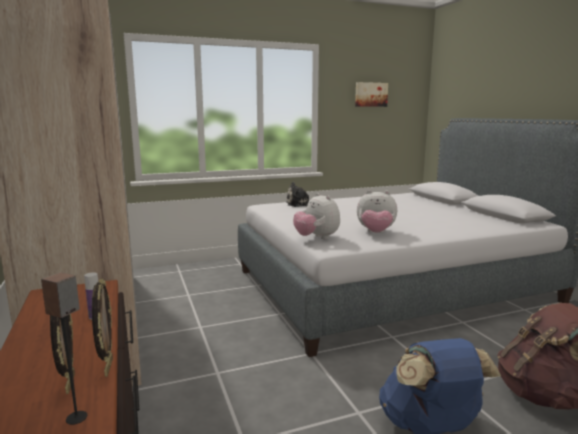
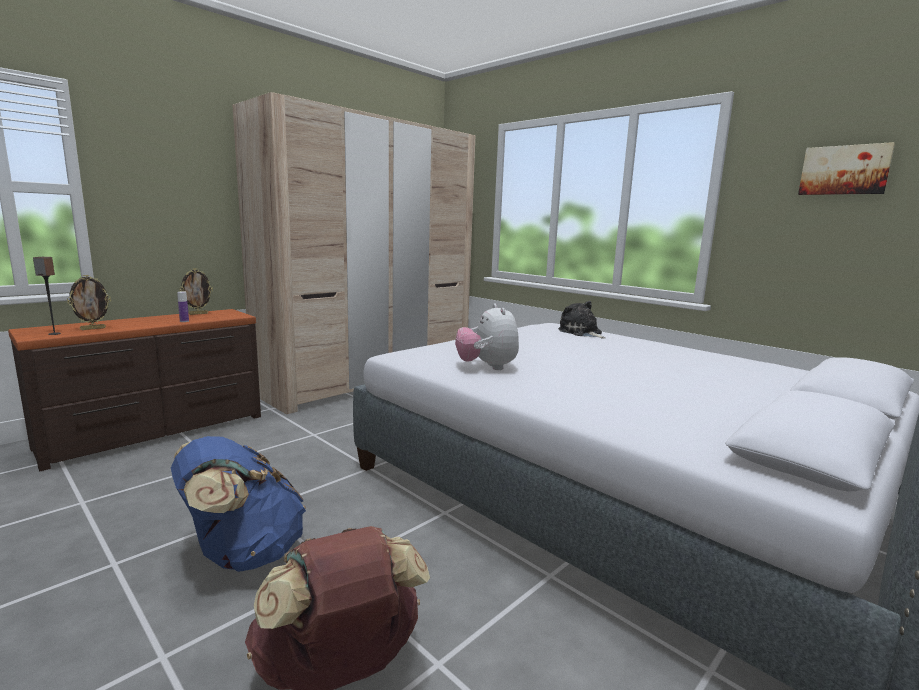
camera: 65 degrees right, 0 degrees up
picture frame [92,278,113,377] -> picture frame moved to [180,268,213,315]
plush toy [293,193,340,240] -> none

